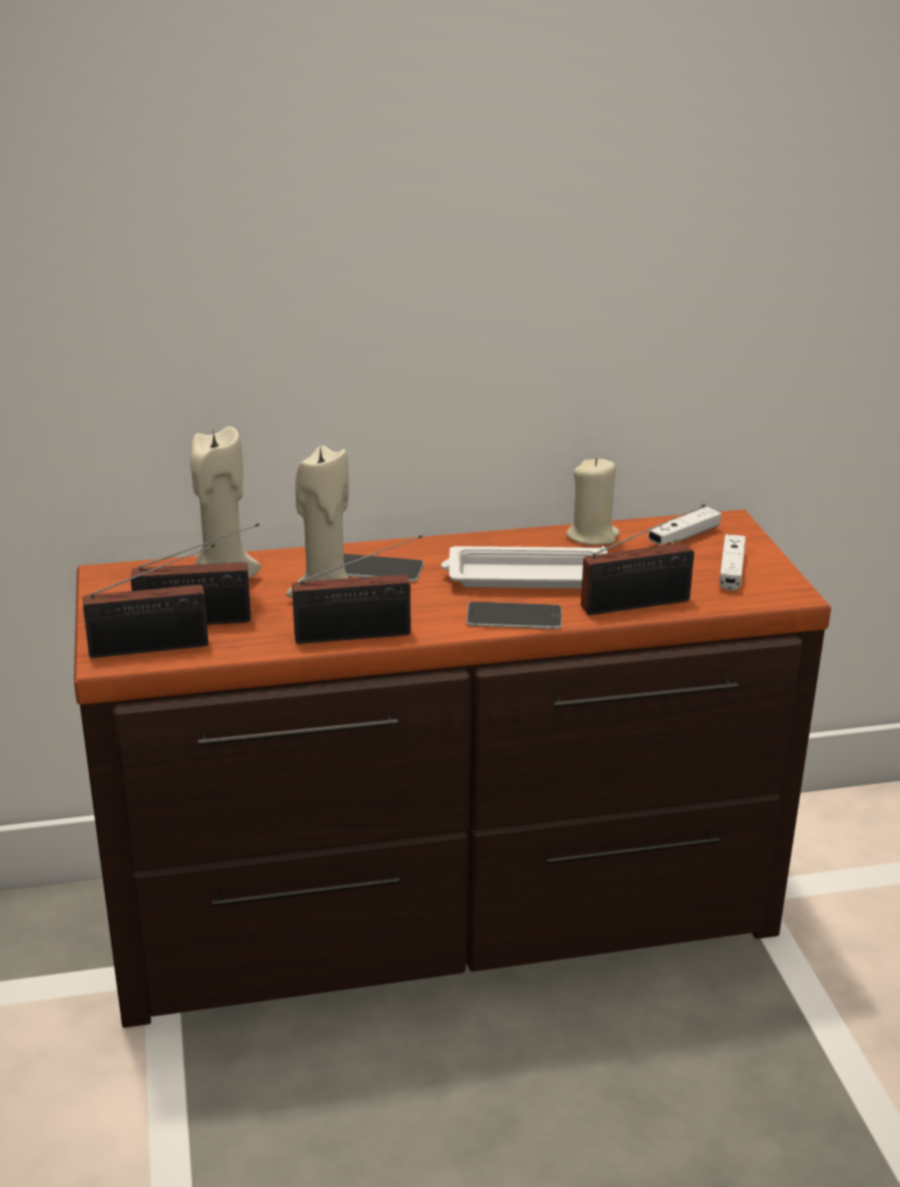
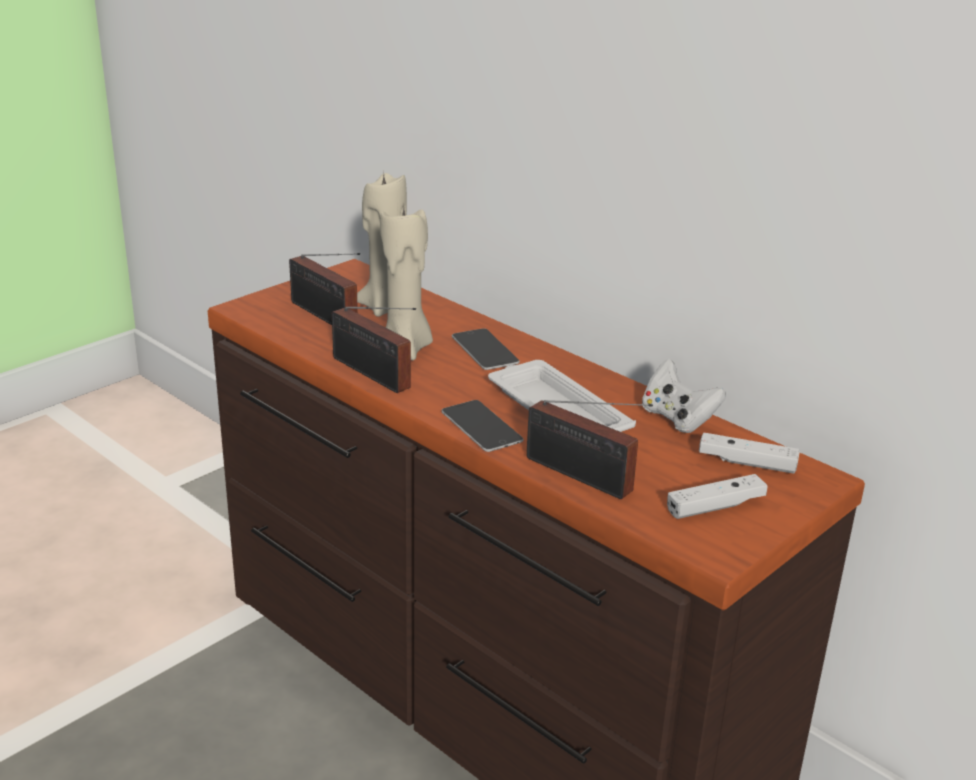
camera: 55 degrees right, 0 degrees up
radio [83,544,215,658] -> none
beige candle [566,458,620,545] -> white game controller [642,359,726,433]

